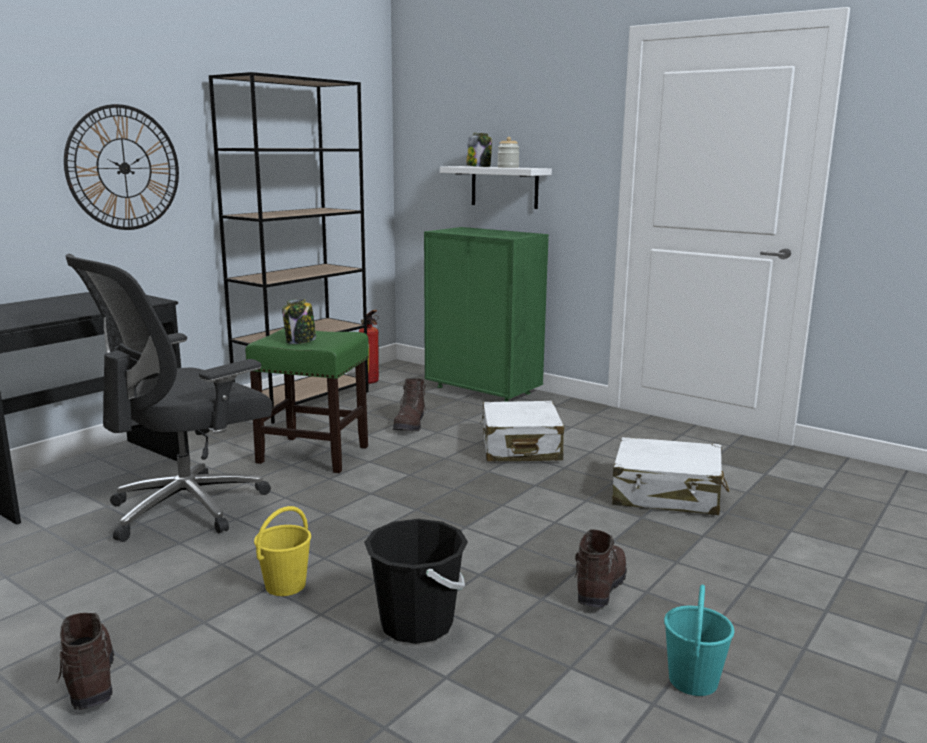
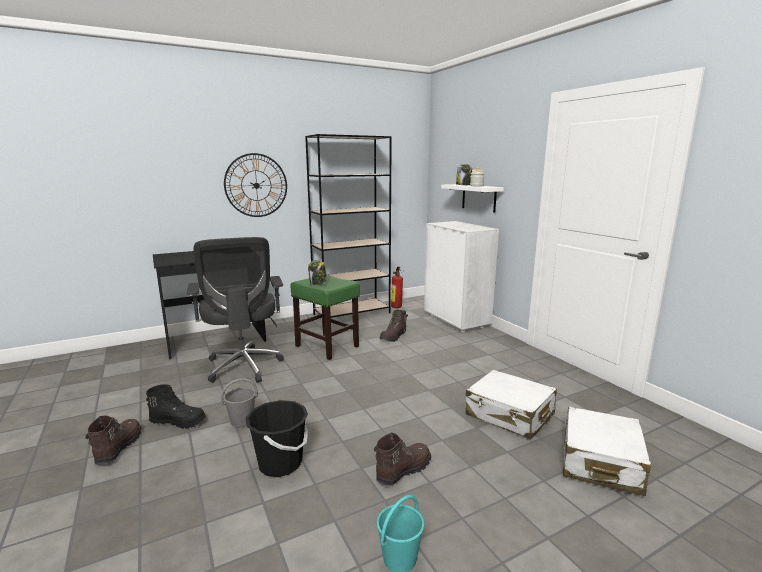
camera: 25 degrees right, 0 degrees up
office chair [65,254,272,542] -> office chair turned 90 degrees counterclockwise [187,237,284,383]
yellow bucket [254,506,311,596] -> grey bucket [221,378,258,427]
green cabinet [424,227,549,402] -> white cabinet [424,221,499,332]
white suitcase [480,401,564,462] -> white suitcase moved to [563,407,651,496]
none -> black boot [146,384,206,429]

